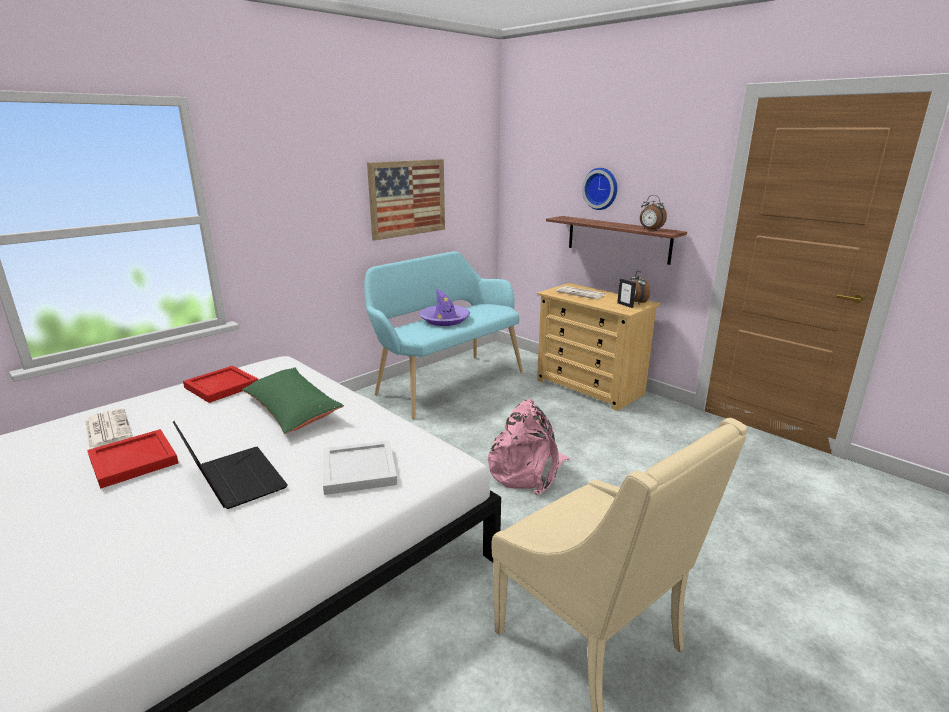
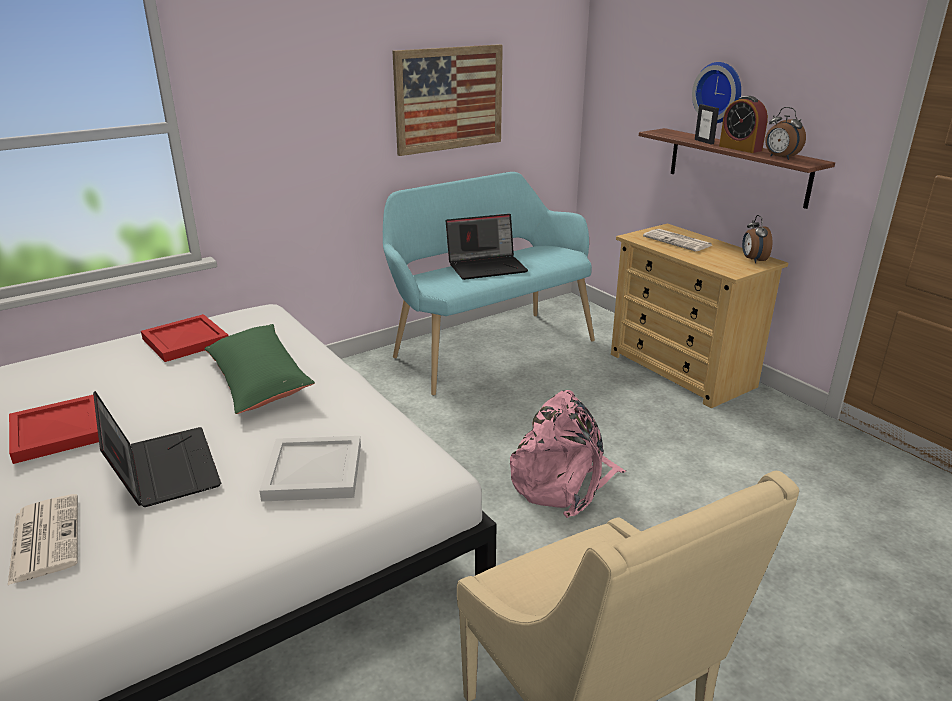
camera: 10 degrees right, 5 degrees up
newspaper [85,408,133,449] -> newspaper moved to [8,494,78,585]
purple hat [419,288,470,326] -> laptop [446,214,528,280]
picture frame [617,279,636,308] -> picture frame moved to [695,104,719,144]
none -> alarm clock [719,96,768,153]

